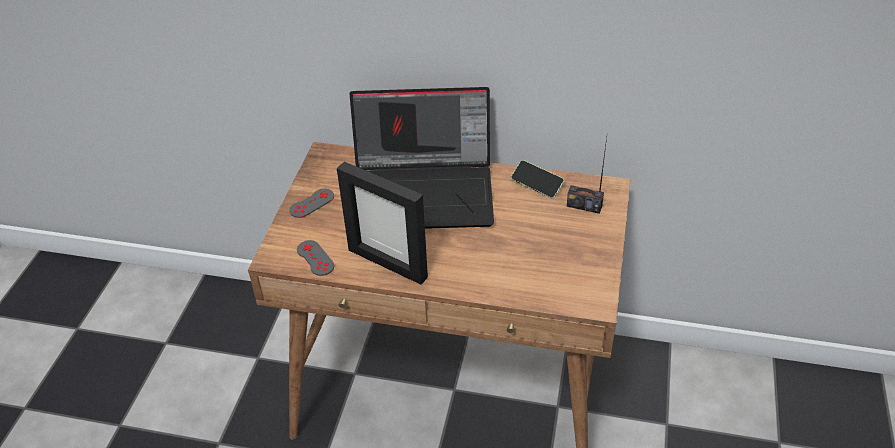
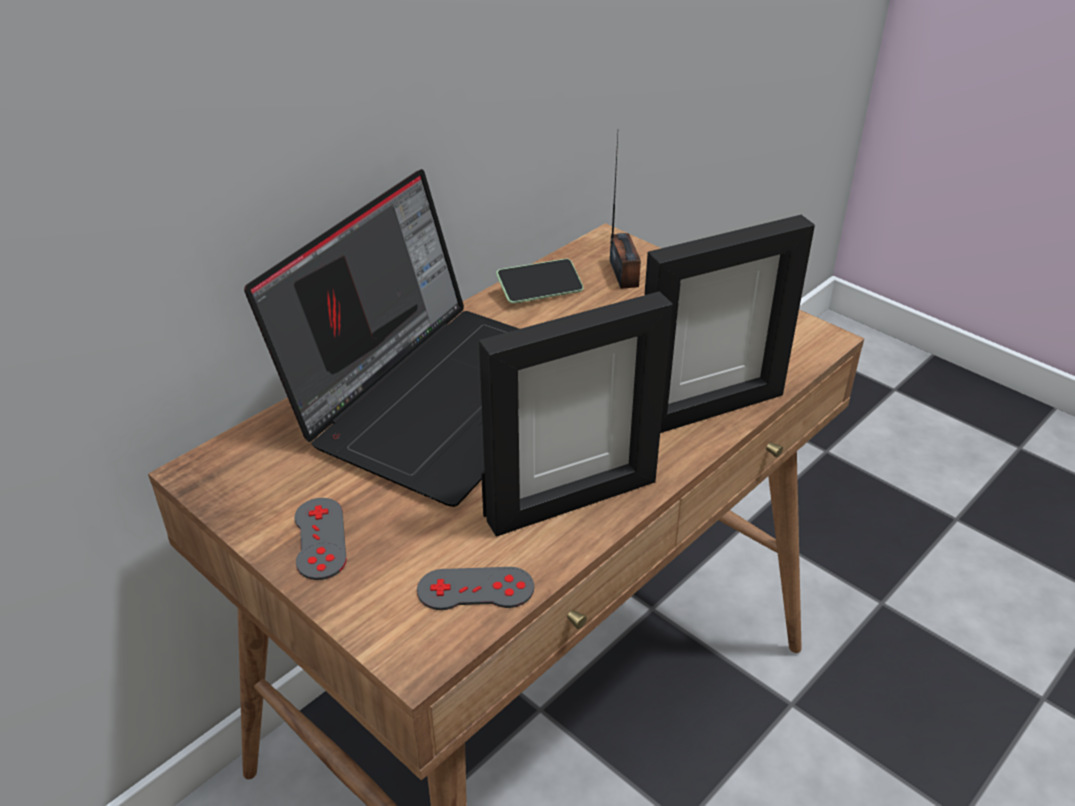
camera: 60 degrees left, 5 degrees down
radio [567,137,607,214] -> radio turned 60 degrees counterclockwise [610,135,641,289]
none -> picture frame [644,215,815,433]

